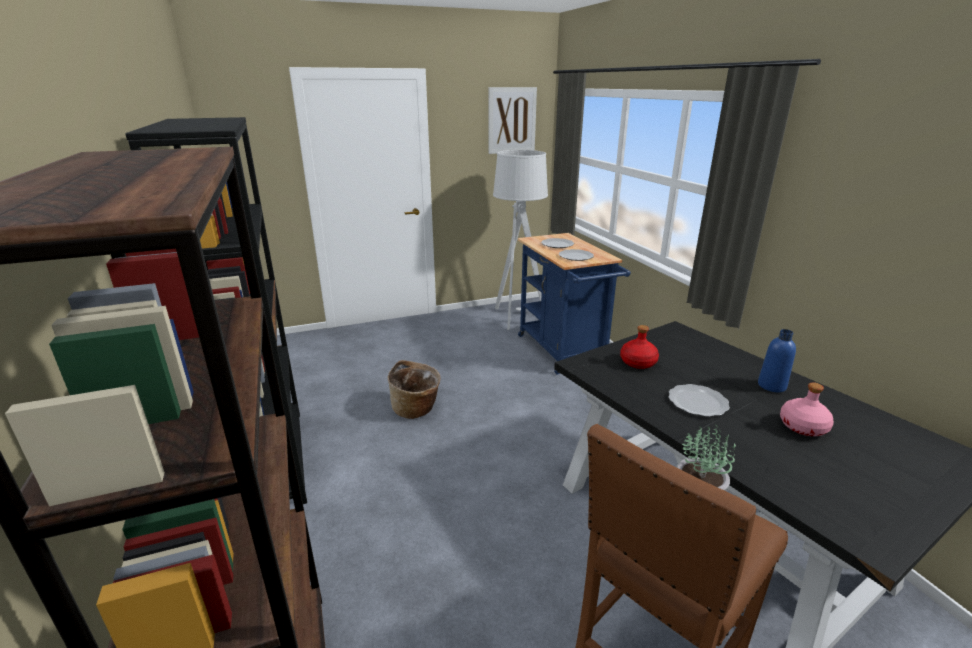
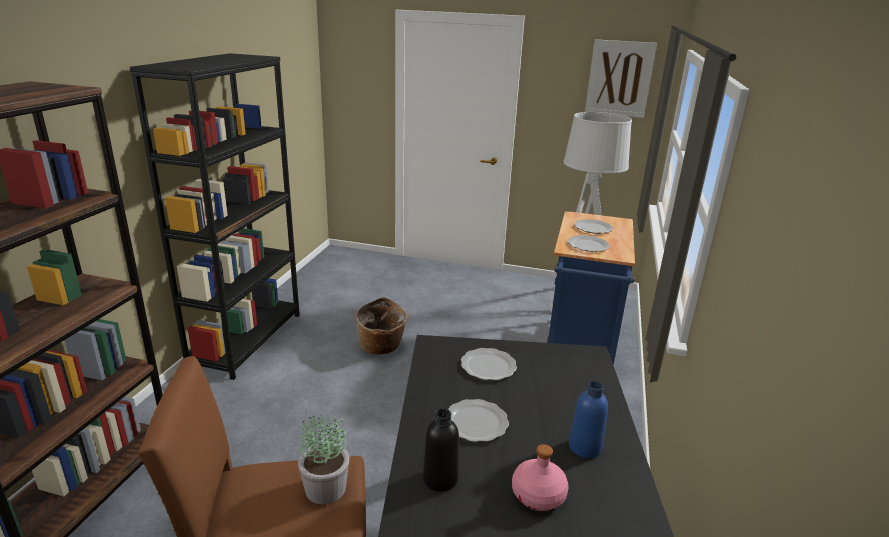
camera: 35 degrees right, 0 degrees up
red bottle [620,325,659,369] -> plate [461,348,517,380]
none -> black bottle [423,409,459,492]

